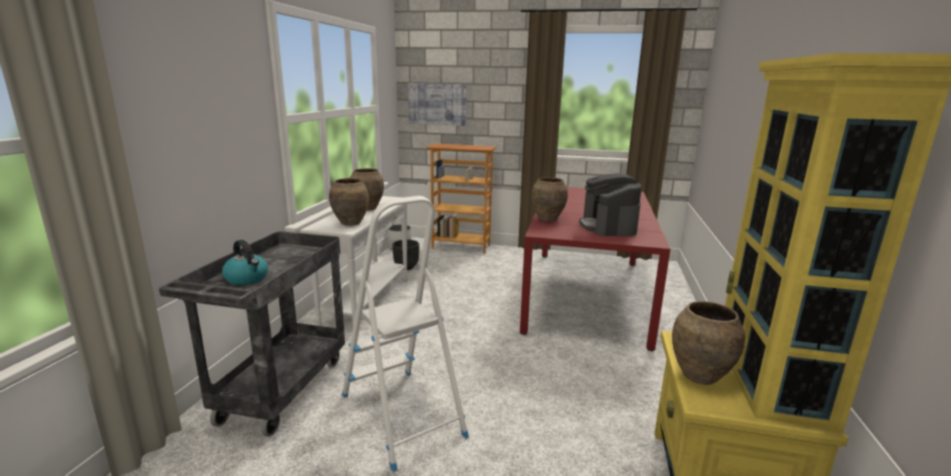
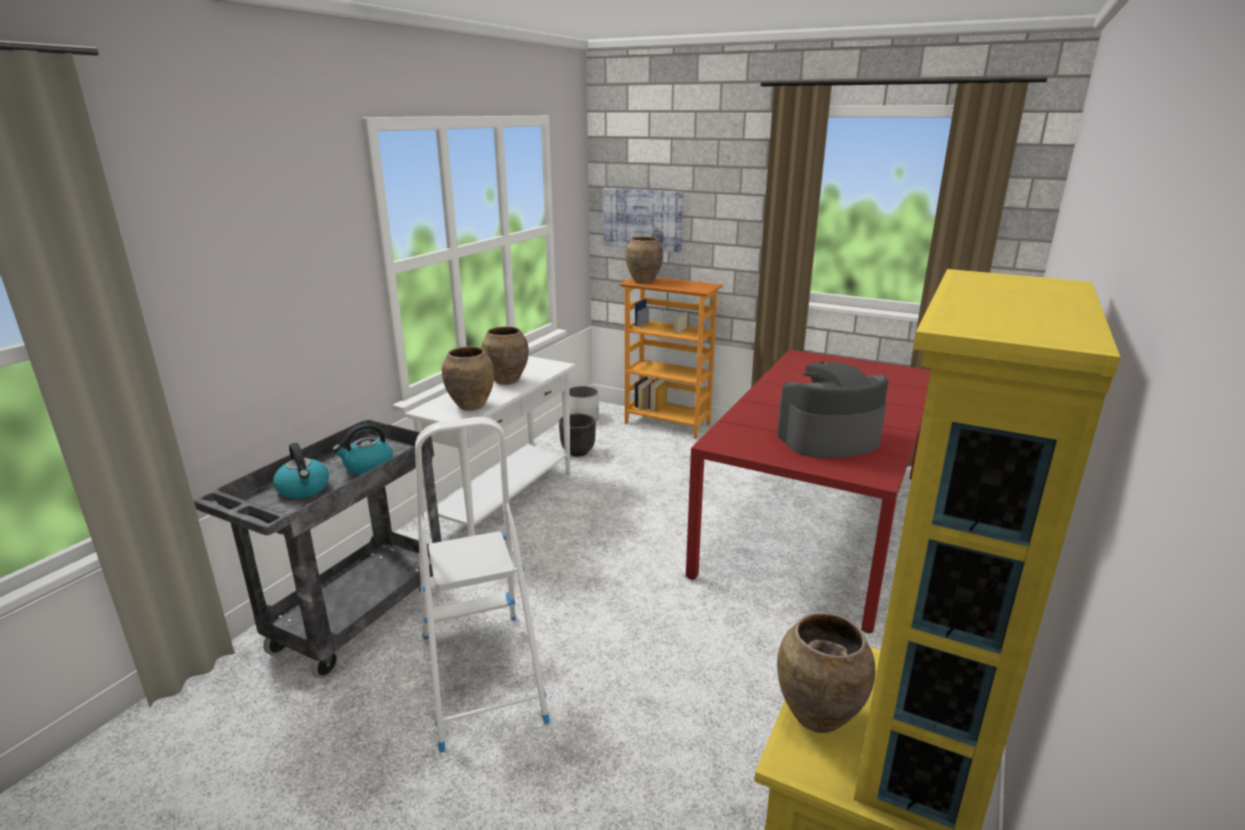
camera: 15 degrees right, 5 degrees up
brown vase [532,177,568,221] -> brown vase moved to [625,237,663,283]
coffee machine [579,173,642,237] -> coffee machine turned 60 degrees clockwise [777,362,888,458]
none -> kettle [332,423,393,475]

